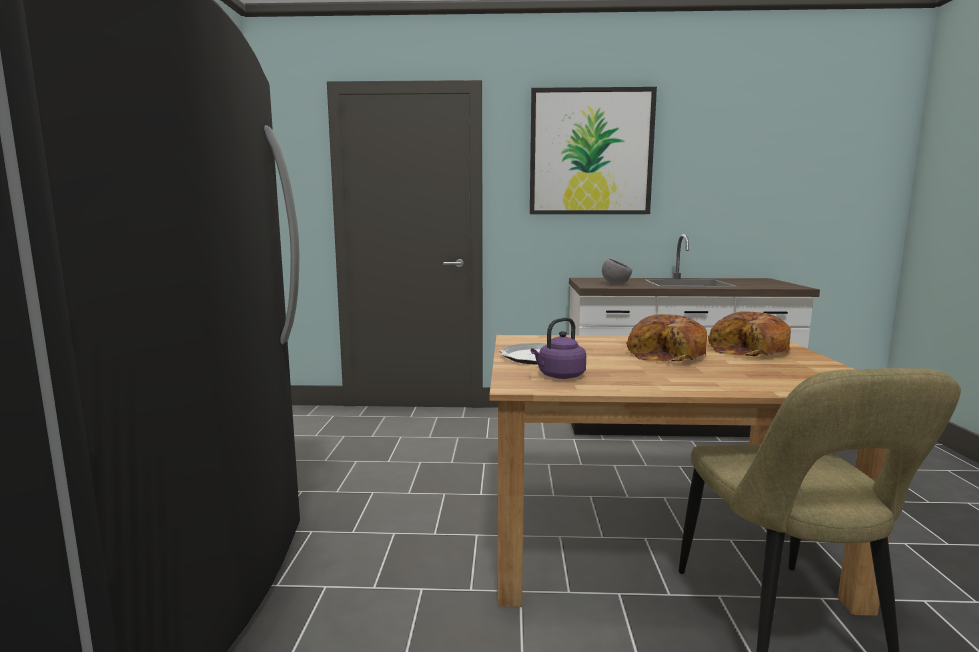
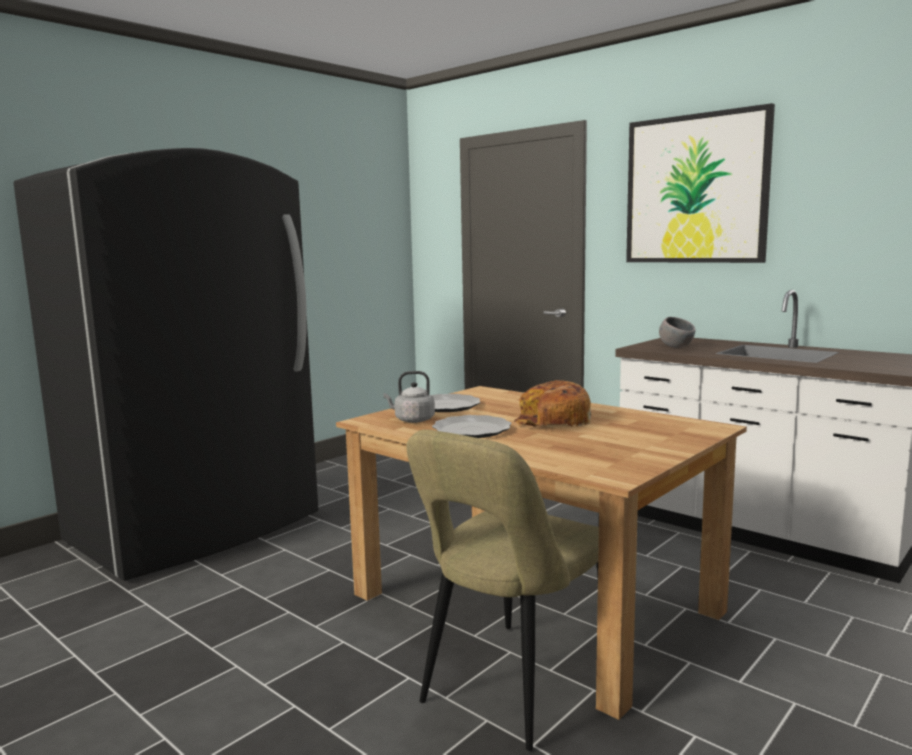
camera: 40 degrees right, 0 degrees up
purple kettle [531,317,586,379] -> grey kettle [383,371,435,423]
bread [708,311,791,356] -> none
none -> plate [432,415,512,438]

